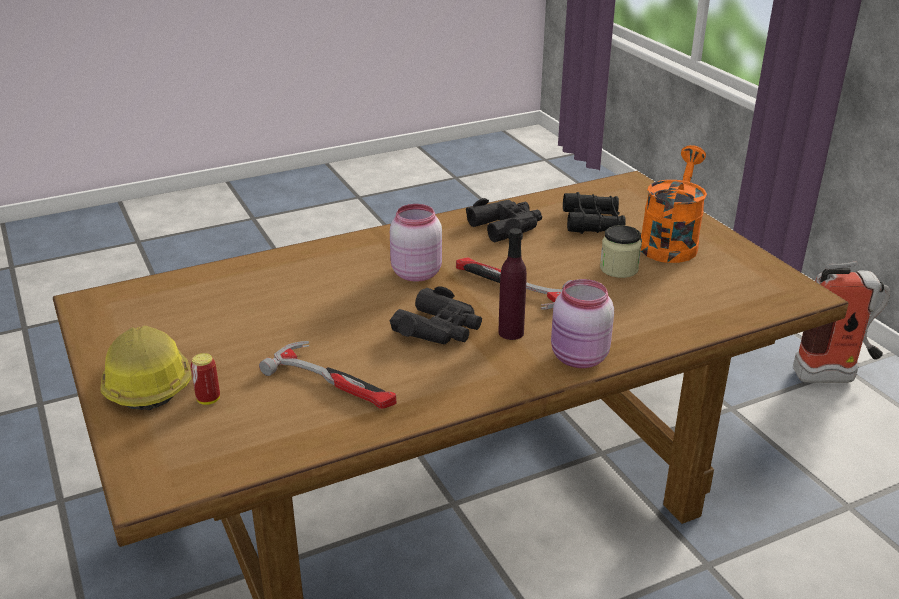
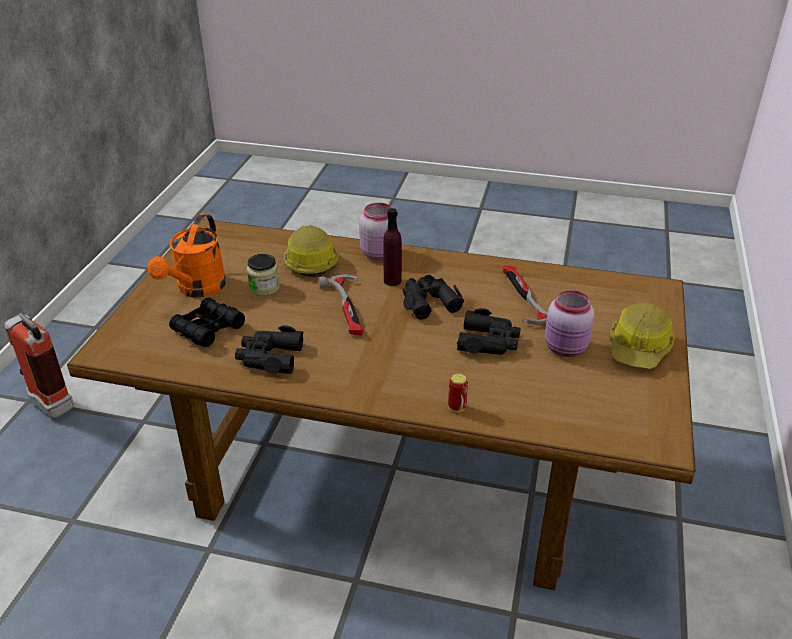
camera: 140 degrees left, 5 degrees up
can [191,353,220,405] -> can moved to [448,373,468,412]
pink jar [390,204,442,282] -> pink jar moved to [545,290,594,357]
orange watering can [640,145,707,263] -> orange watering can turned 45 degrees counterclockwise [148,214,226,297]
none -> hard hat [284,225,339,277]
none -> black binoculars [457,308,521,354]

